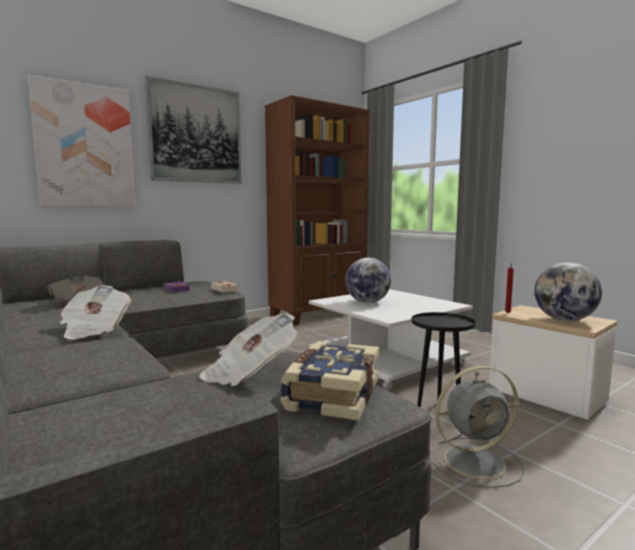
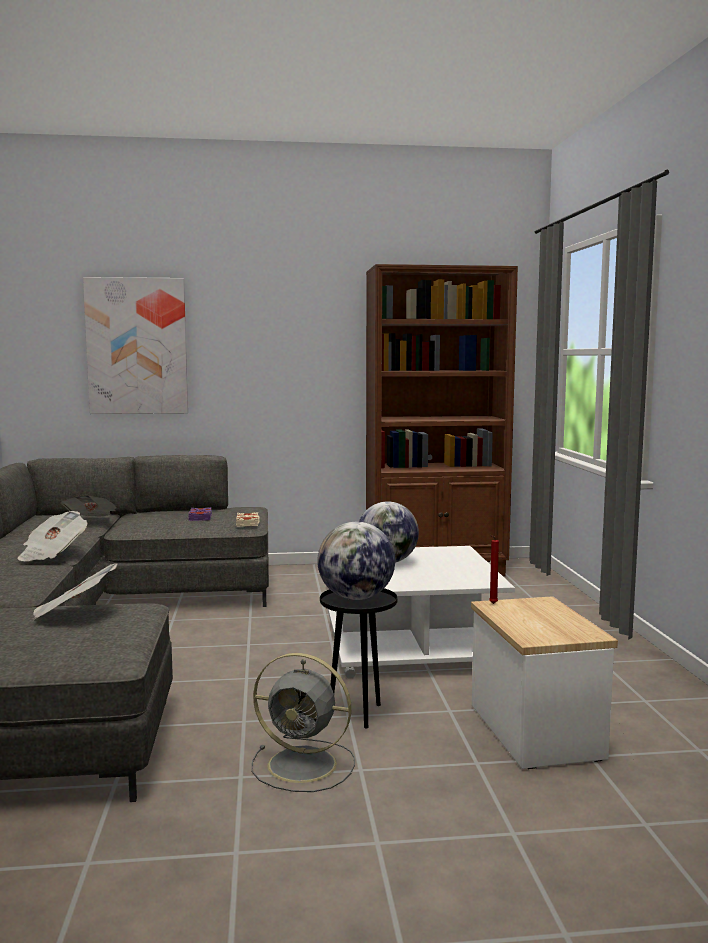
camera: 30 degrees right, 0 degrees up
picture [145,76,241,184] -> none
book [280,341,379,421] -> none
globe [534,262,602,321] -> globe moved to [317,522,395,600]

